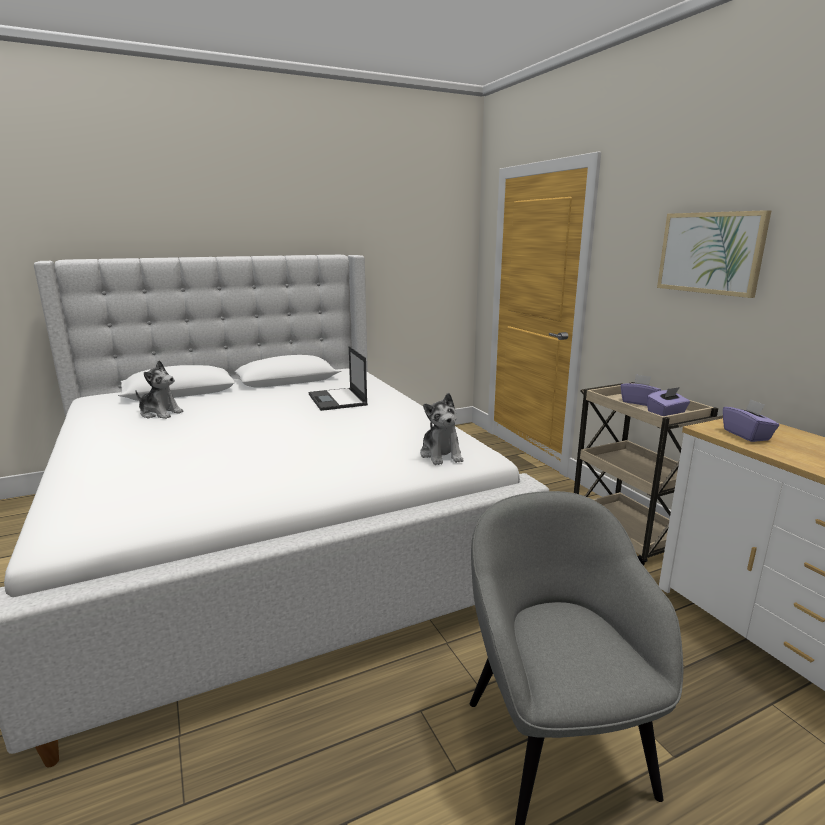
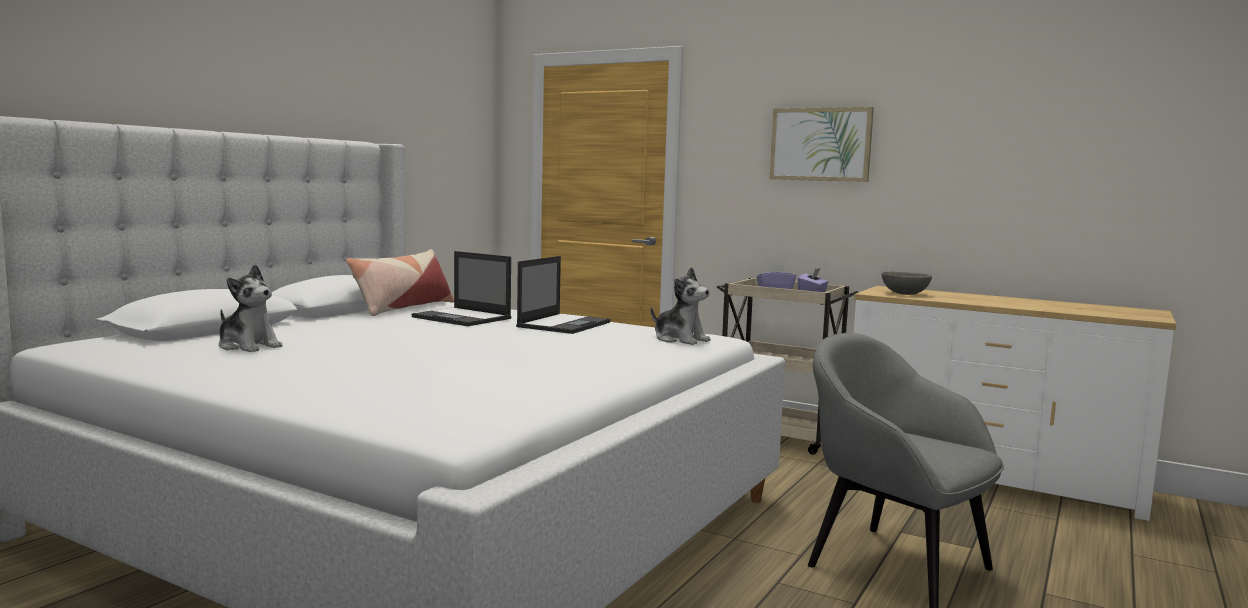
camera: 35 degrees left, 10 degrees down
plush toy [135,361,184,419] -> plush toy turned 45 degrees clockwise [219,264,283,352]
purple tissue box [723,399,779,442] -> grey bowl [882,271,932,295]
none -> pillow [346,249,454,316]
none -> laptop [516,256,610,334]

